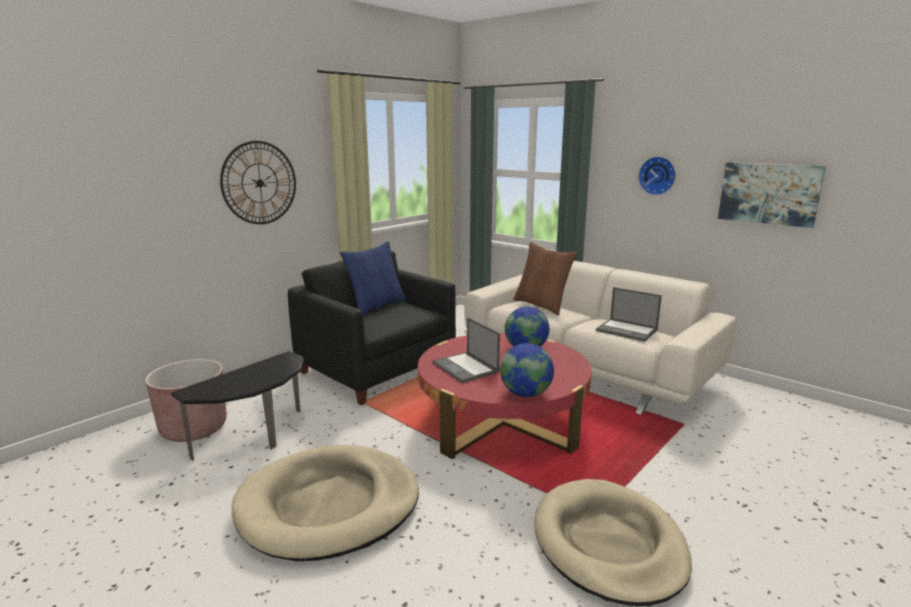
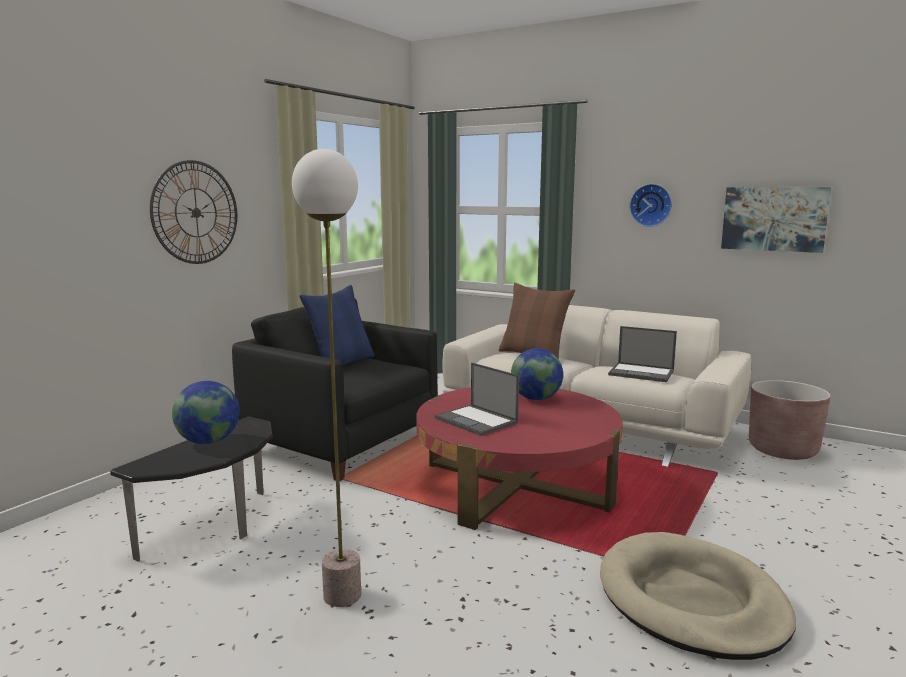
camera: 10 degrees left, 5 degrees down
brown planter [145,359,227,442] -> brown planter moved to [749,380,831,460]
beige dog bed [232,445,419,561] -> floor lamp [292,149,361,607]
globe [500,343,554,397] -> globe moved to [172,381,240,444]

